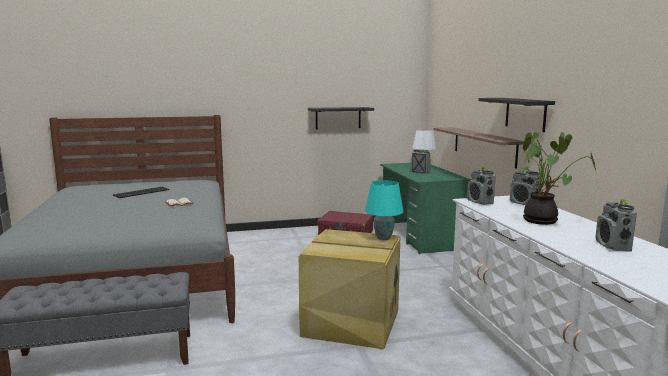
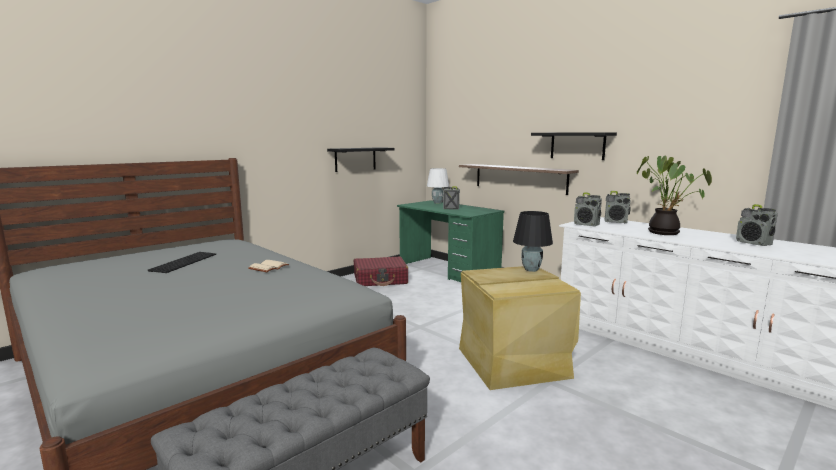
camera: 30 degrees left, 0 degrees up
turquoise table lamp [365,180,403,240] -> black table lamp [513,211,553,272]

